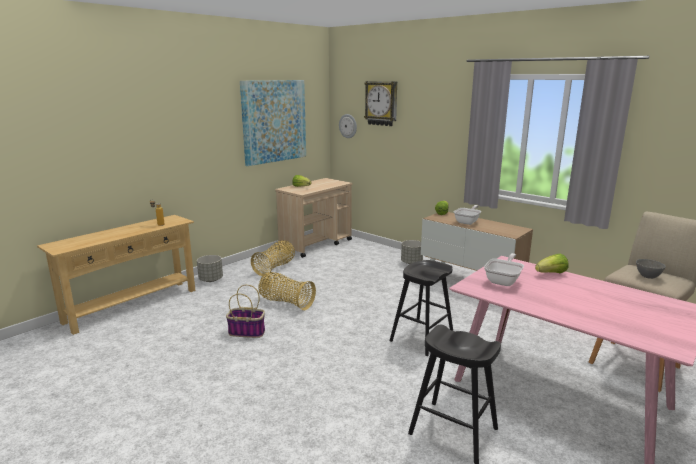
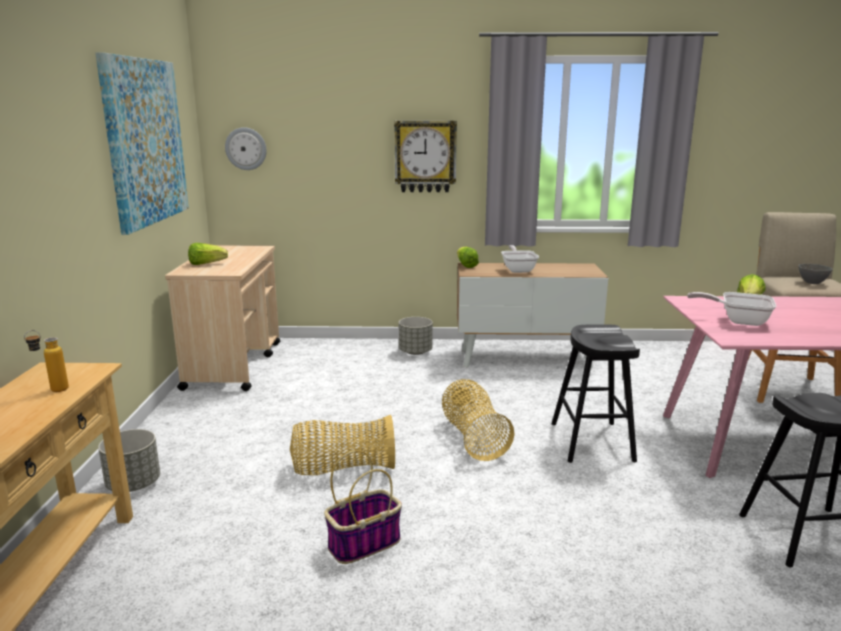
camera: 40 degrees left, 0 degrees up
basket [251,240,295,276] -> basket moved to [442,379,515,461]
wall clock [364,81,397,126] -> wall clock moved to [394,121,457,192]
frying pan [484,253,524,286] -> frying pan turned 60 degrees counterclockwise [687,292,776,326]

